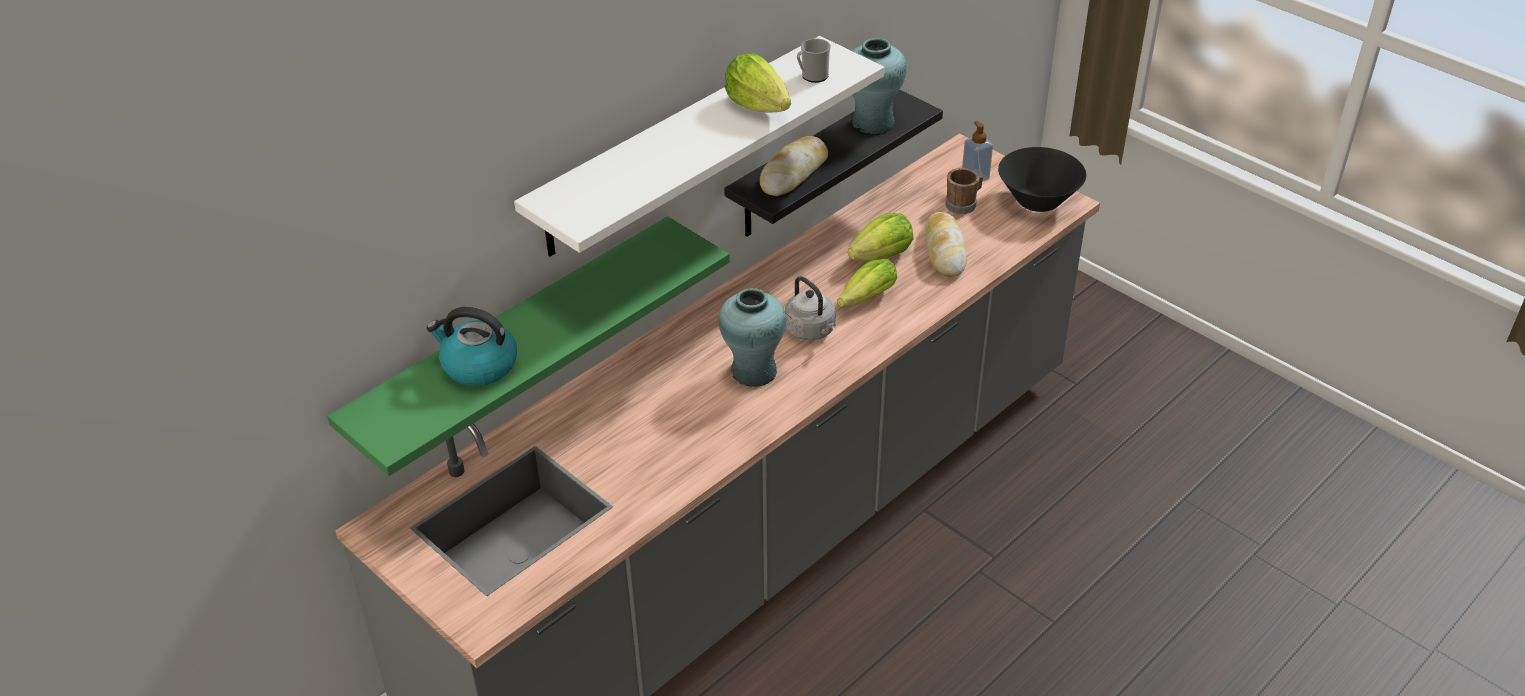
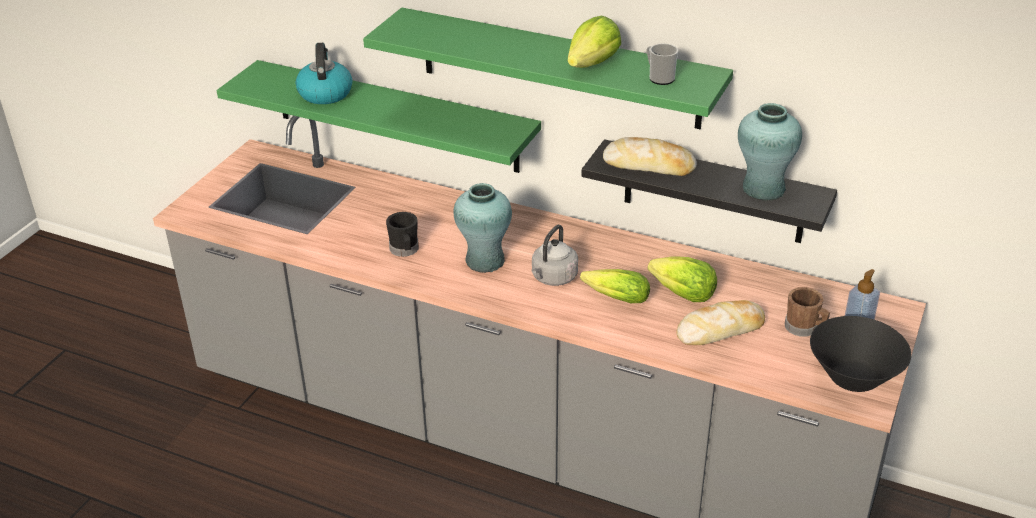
camera: 70 degrees right, 5 degrees down
white shelf [514,36,884,256] -> green shelf [363,8,733,129]
none -> black mug [386,212,419,257]

